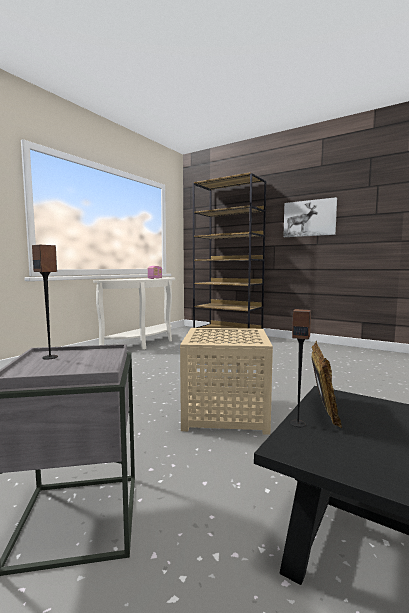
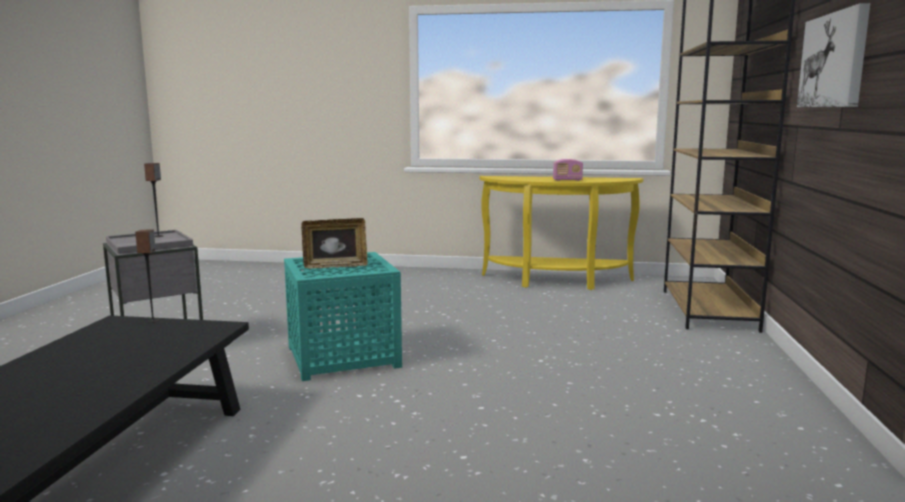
camera: 65 degrees right, 5 degrees up
white console table [93,277,175,350] -> yellow console table [479,176,643,290]
beige side table [180,328,273,435] -> turquoise side table [284,252,402,381]
picture frame [311,341,342,428] -> picture frame moved to [301,218,368,269]

